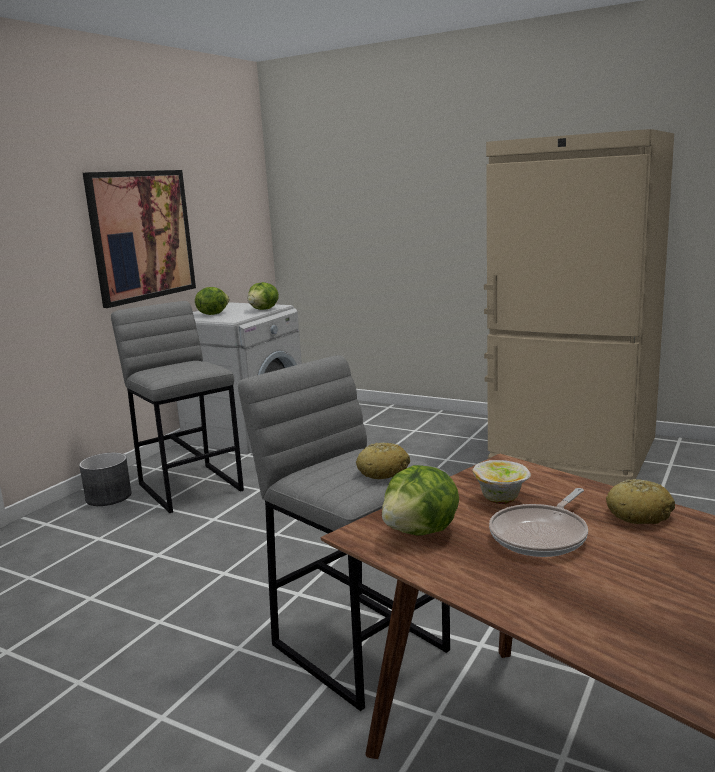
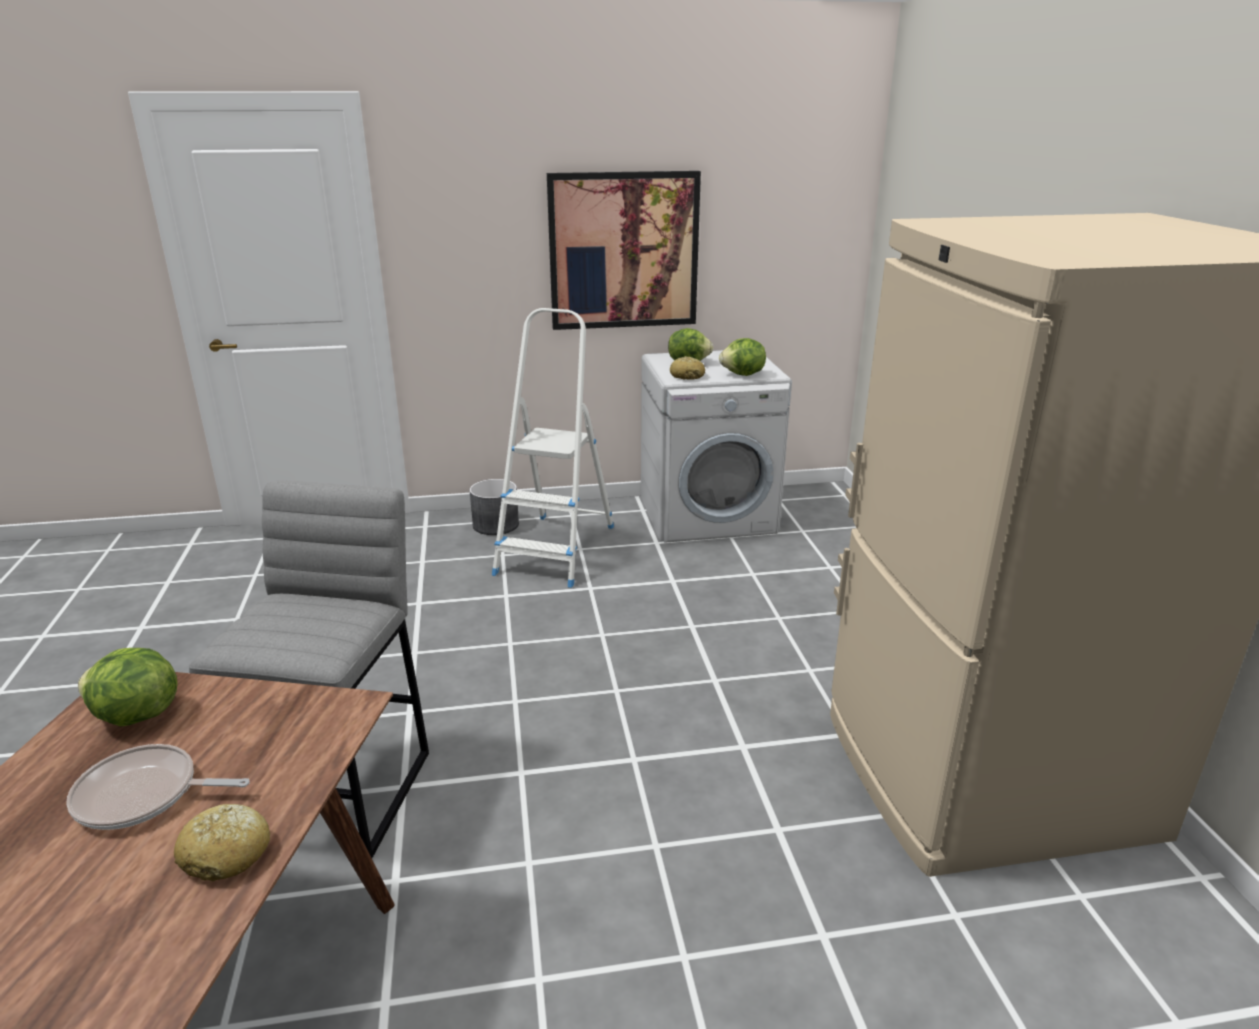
camera: 50 degrees right, 10 degrees up
grey stool [111,301,244,513] -> white step ladder [492,308,614,588]
bread [356,443,410,479] -> bread moved to [670,356,705,380]
bowl [473,460,531,504] -> none

